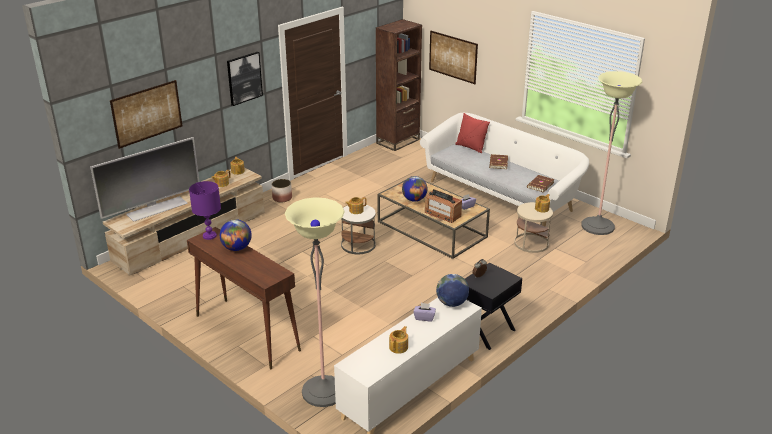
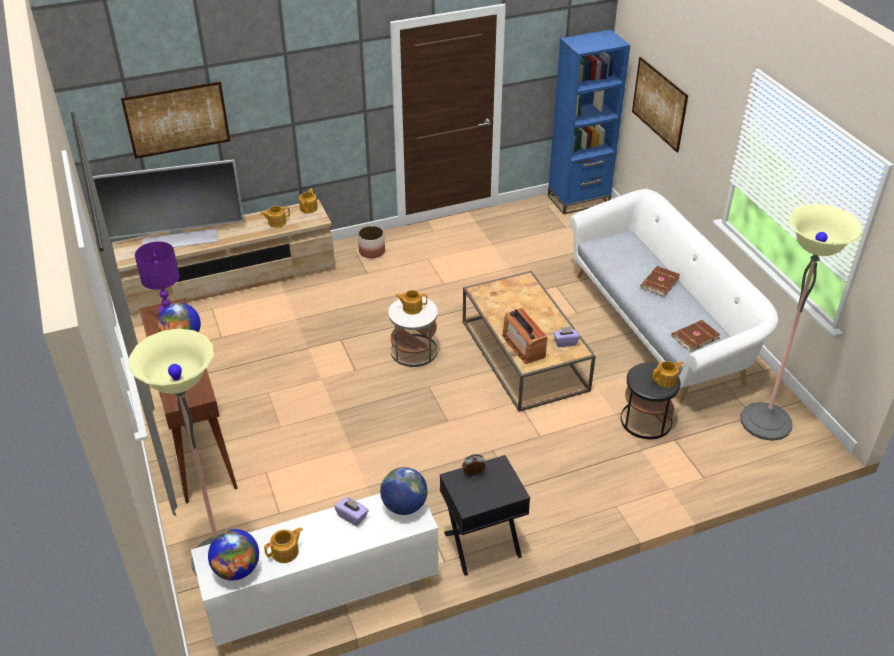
camera: 25 degrees right, 10 degrees up
picture [227,52,263,106] -> none
brown bookcase [376,19,422,151] -> blue bookcase [548,30,630,214]
globe [402,176,427,202] -> globe moved to [208,529,259,580]
red pillow [455,113,490,153] -> none
beige side table [514,202,553,253] -> black side table [621,362,681,439]

